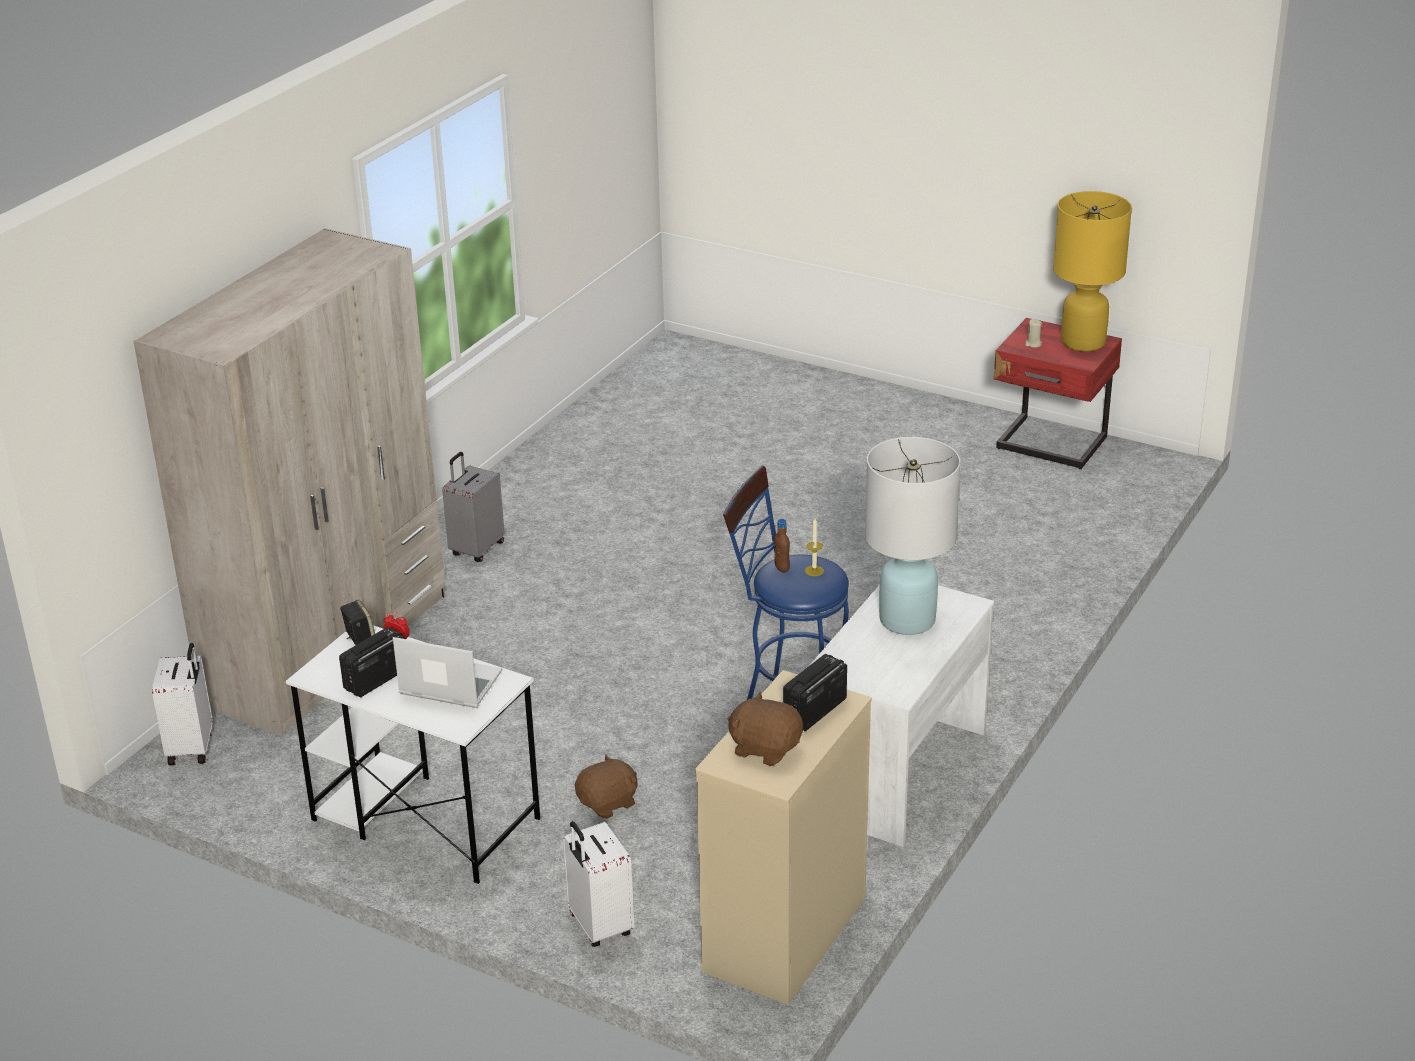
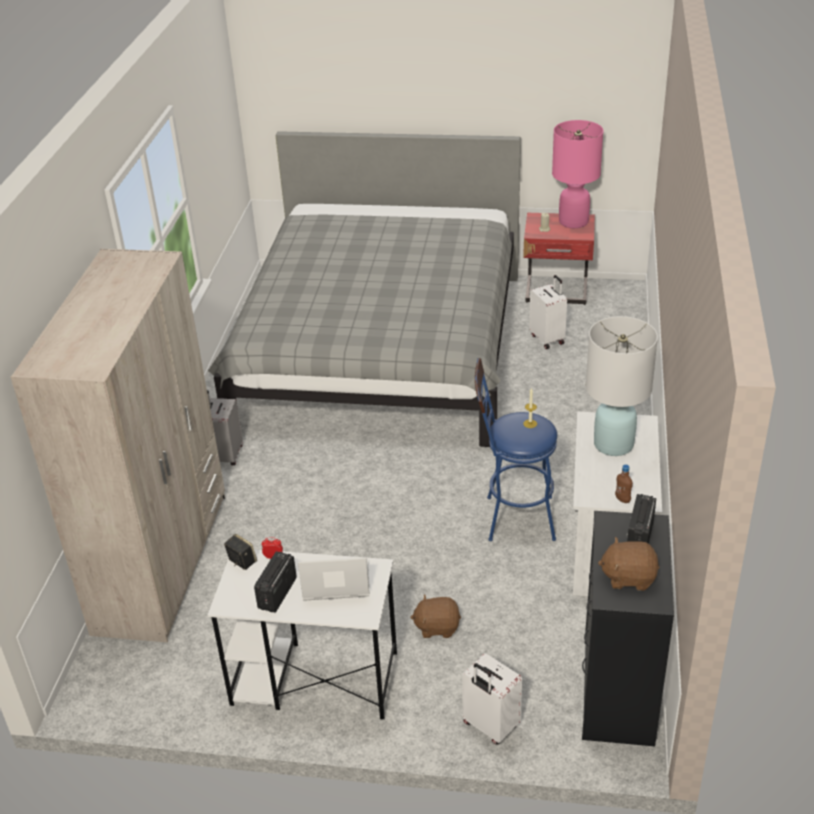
camera: 20 degrees left, 5 degrees up
white suitcase [152,643,213,765] -> white suitcase moved to [529,275,567,349]
brown plush toy [575,755,638,819] -> brown plush toy turned 120 degrees counterclockwise [410,595,461,638]
beige dresser [695,670,872,1005] -> black dresser [582,511,674,746]
brown bottle [774,519,790,573] -> brown bottle moved to [615,464,633,503]
yellow table lamp [1053,191,1132,352] -> pink table lamp [552,120,603,228]
none -> grey bed [208,131,521,447]

